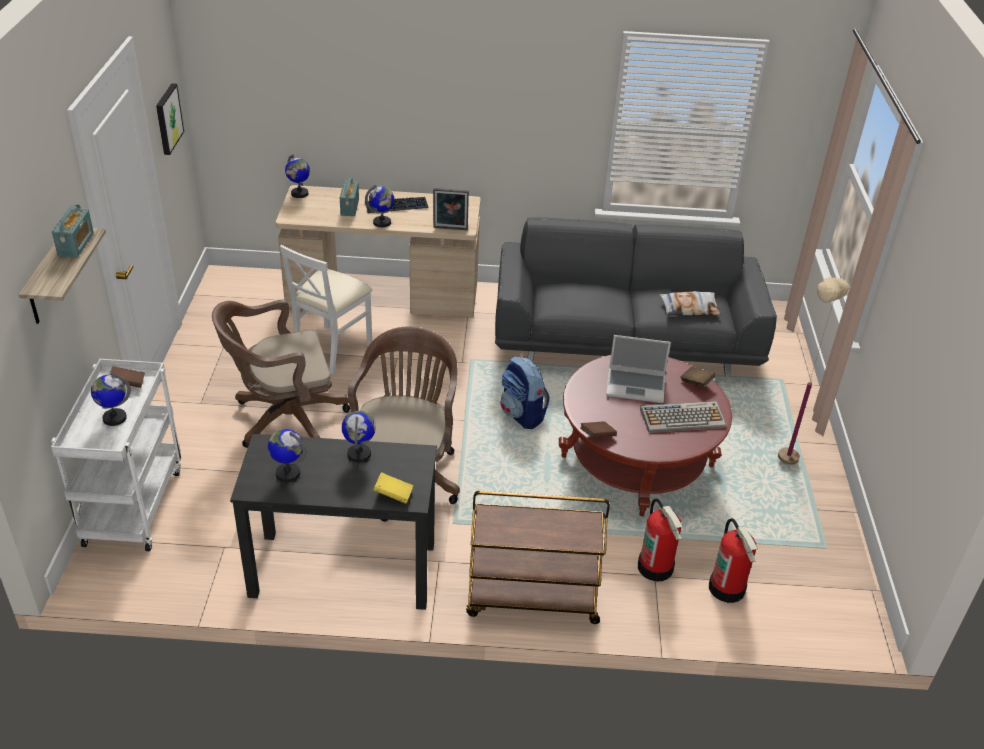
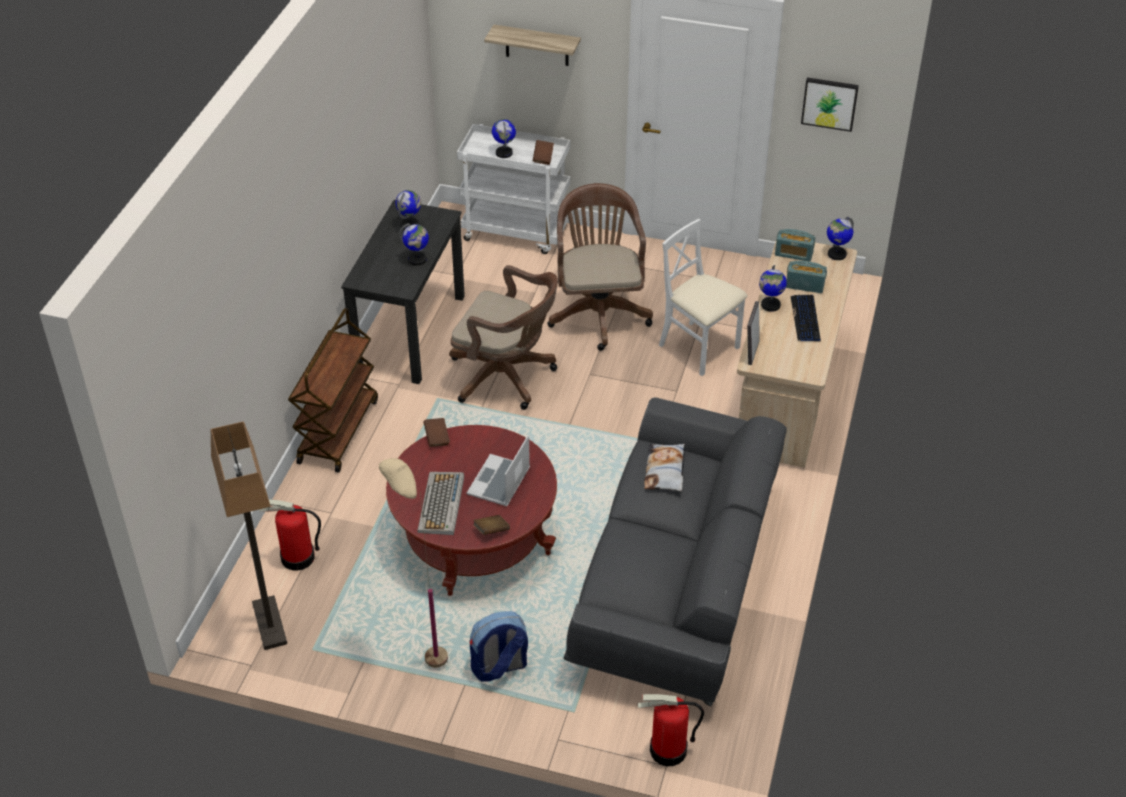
camera: 105 degrees right, 5 degrees up
radio [52,204,94,258] -> radio moved to [775,229,815,262]
yellow book [373,472,413,504] -> none
backpack [500,356,550,429] -> backpack moved to [470,611,528,681]
fire extinguisher [638,498,683,581] -> fire extinguisher moved to [638,694,704,766]
pillow [659,291,721,316] -> pillow moved to [644,444,686,491]
none -> floor lamp [211,421,287,650]

